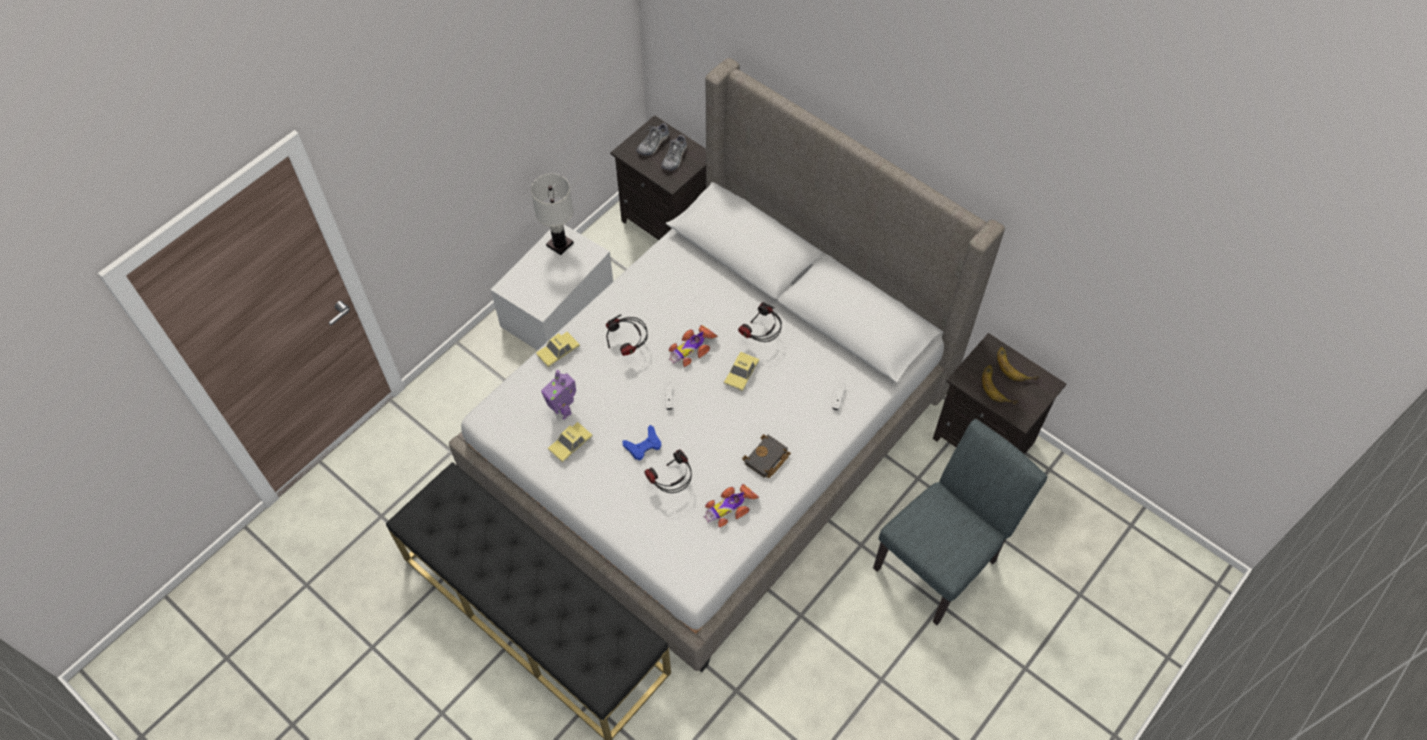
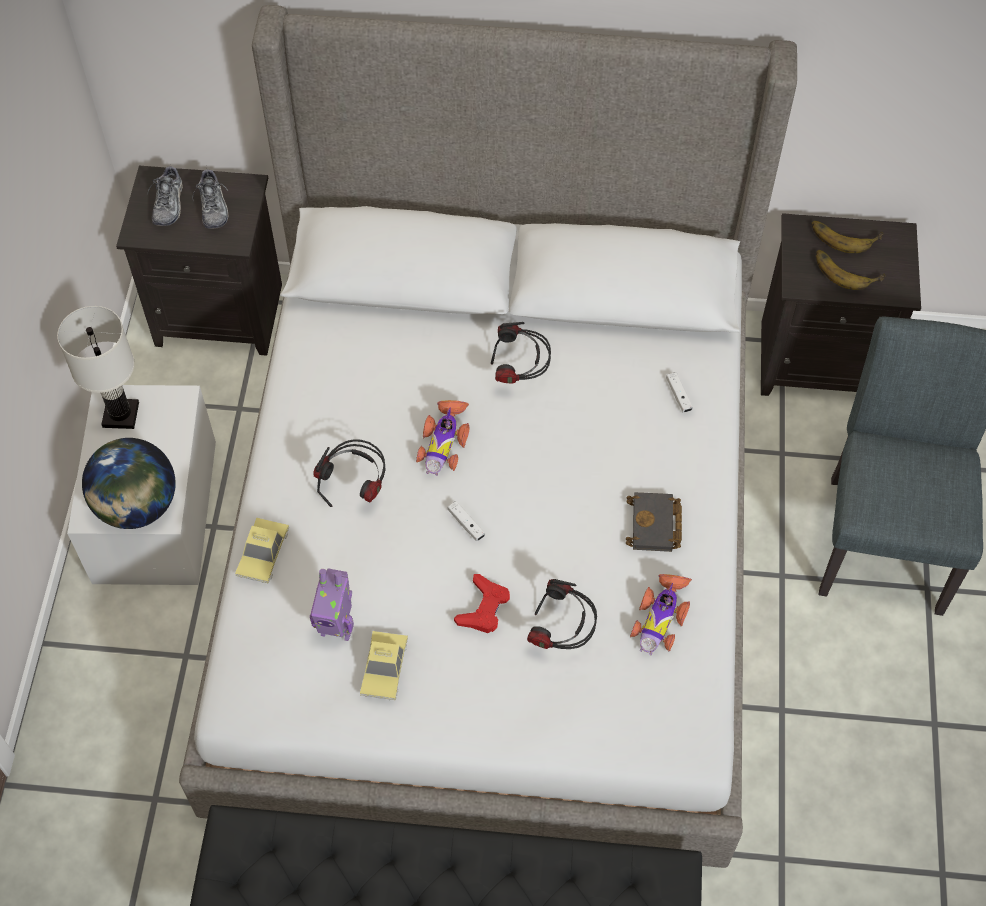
camera: 35 degrees left, 0 degrees up
blue game controller [623,425,661,460] -> red game controller [454,574,510,633]
toy car [724,352,759,391] -> none
none -> globe [82,438,176,529]

